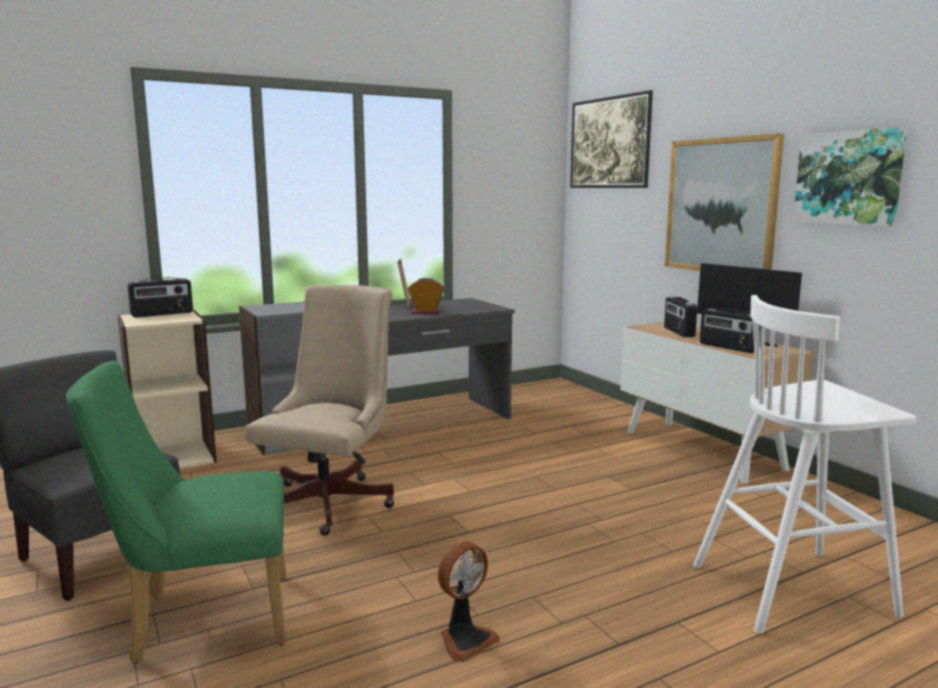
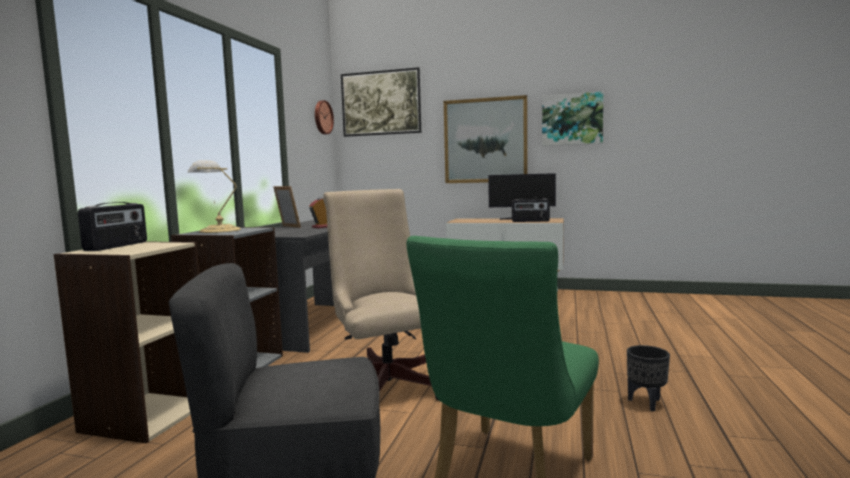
camera: 45 degrees left, 5 degrees down
fan [438,541,500,662] -> black planter [627,345,670,411]
radio [664,297,697,337] -> none
white stool [693,295,916,634] -> none
none -> table lamp [188,160,241,233]
none -> wall clock [315,100,334,135]

